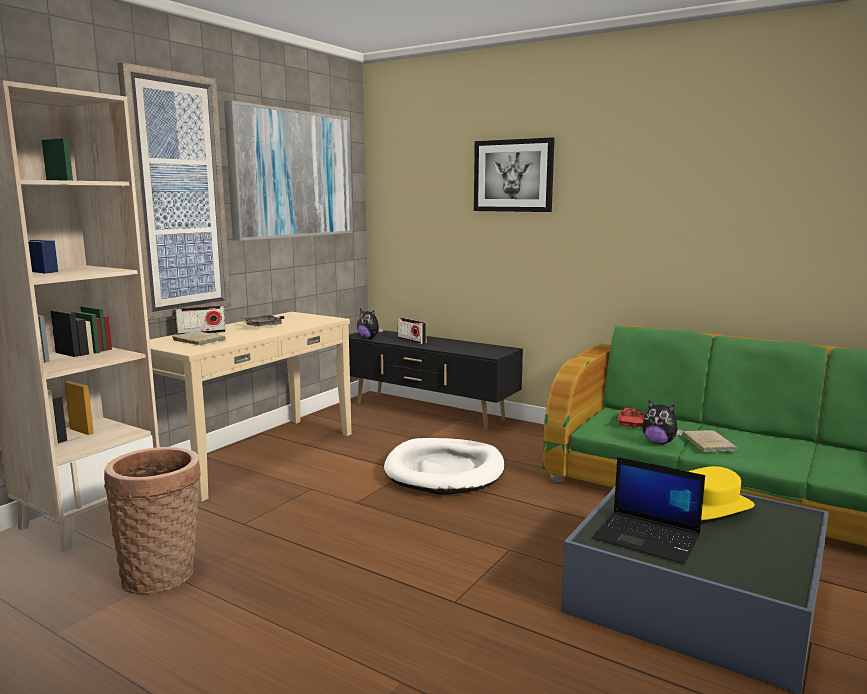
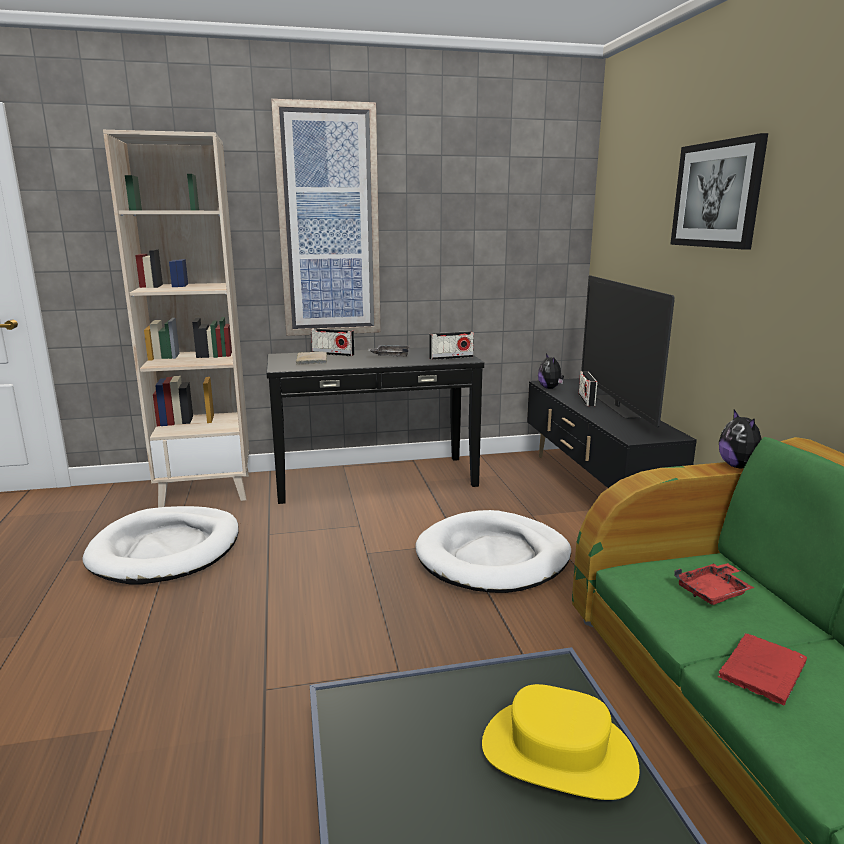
camera: 45 degrees right, 5 degrees up
basket [104,447,201,595] -> white dog bed [82,506,239,585]
beige console table [150,312,351,501] -> black console table [267,347,484,504]
picture [224,100,353,241] -> none
laptop [593,457,705,564] -> none
plush toy [642,400,683,444] -> plush toy moved to [719,410,762,468]
beige book [683,430,737,452] -> red book [718,633,807,706]
none -> radio [429,331,474,360]
none -> television [581,275,675,427]

